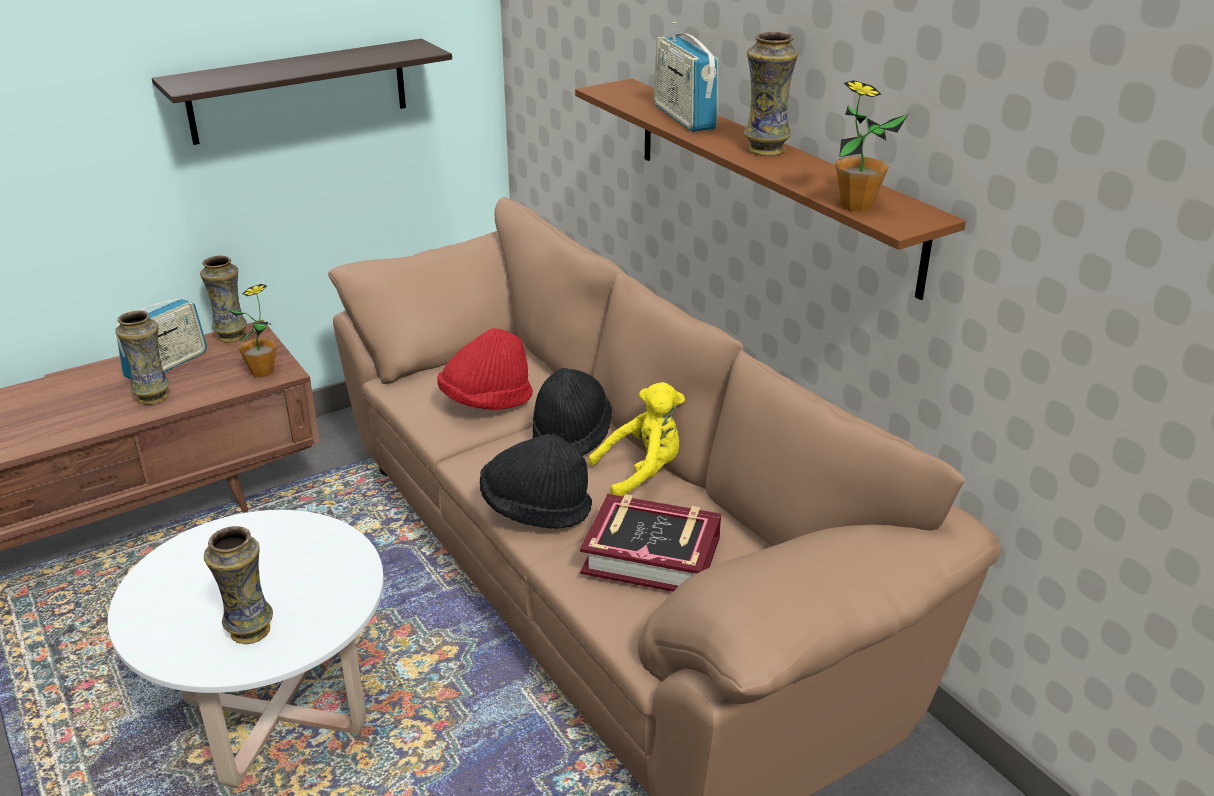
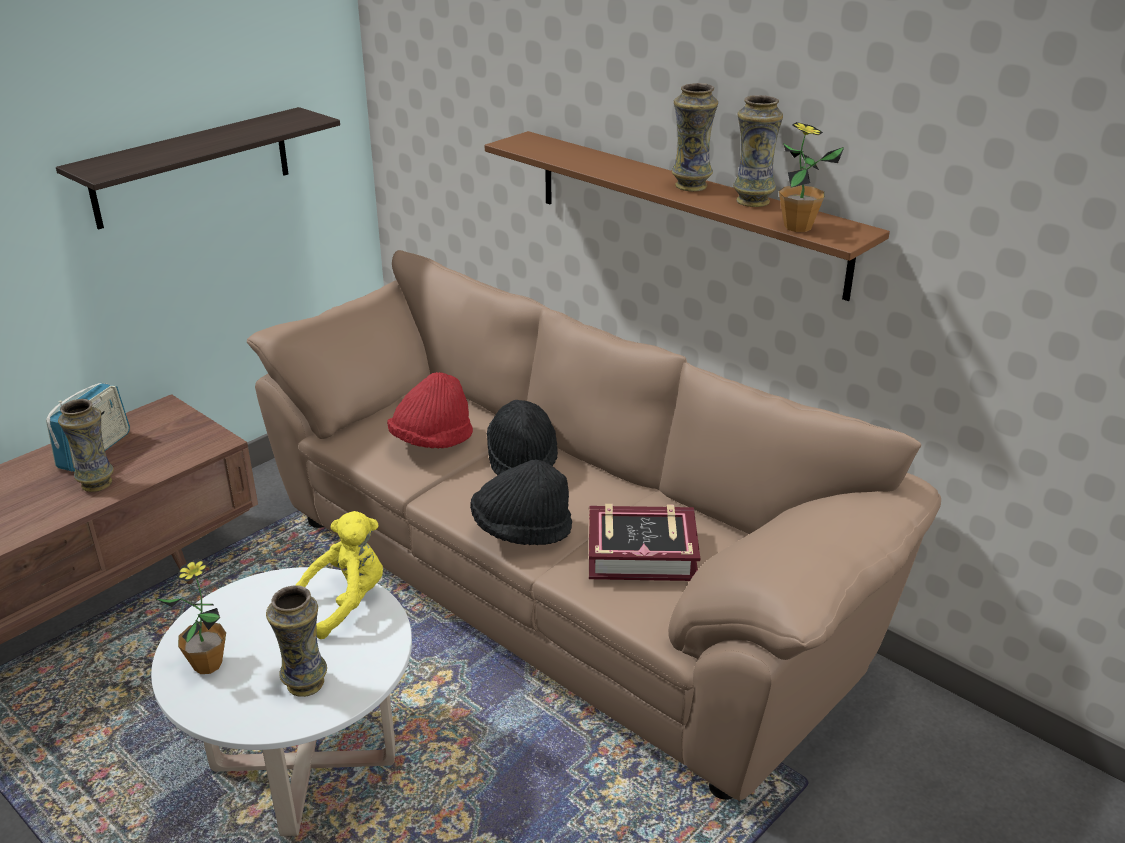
camera: 15 degrees left, 0 degrees up
vase [200,256,247,342] -> vase moved to [733,95,783,207]
potted plant [226,284,277,377] -> potted plant moved to [157,558,226,674]
yellow plush toy [588,382,685,497] -> yellow plush toy moved to [295,511,383,639]
radio [654,22,718,132] -> none

